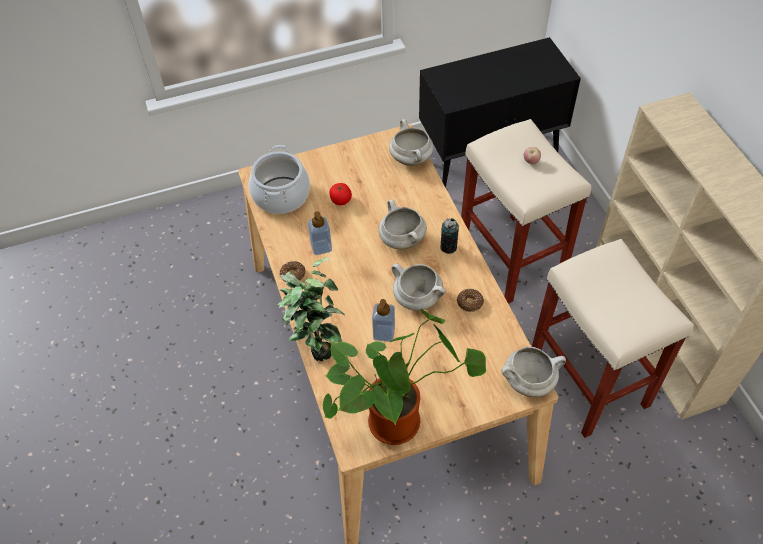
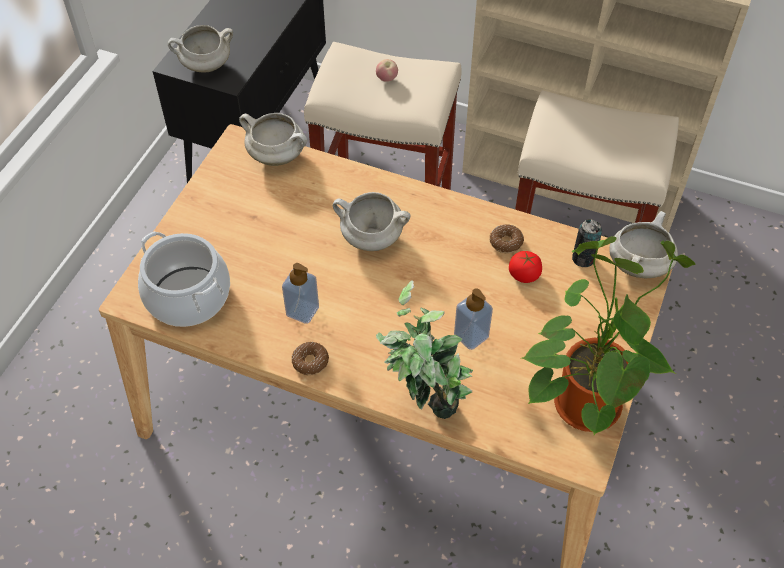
camera: 50 degrees left, 0 degrees up
tomato [330,183,352,205] -> tomato moved to [509,251,542,283]
white cooking pot [392,264,446,311] -> white cooking pot moved to [168,25,233,72]
can [440,218,459,254] -> can moved to [572,219,602,267]

